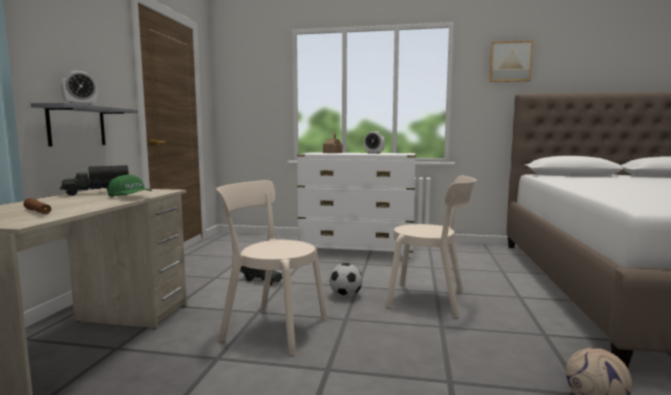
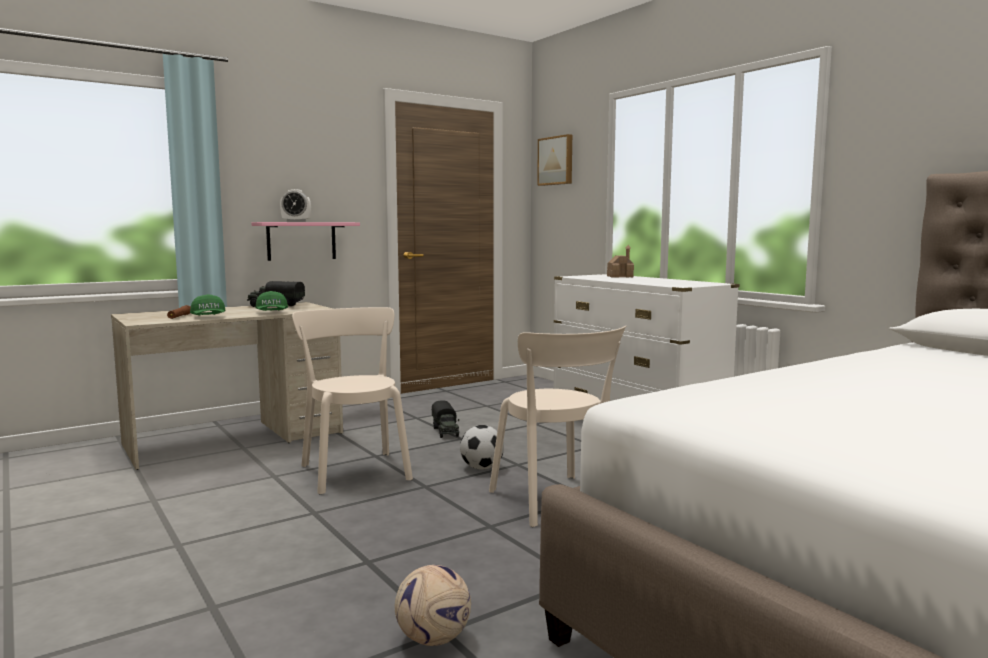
camera: 45 degrees right, 0 degrees up
grey shelf [31,102,138,147] -> pink shelf [251,222,360,261]
alarm clock [364,131,385,154] -> none
picture [489,40,533,82] -> picture moved to [537,134,572,186]
none -> green cap [190,294,225,315]

